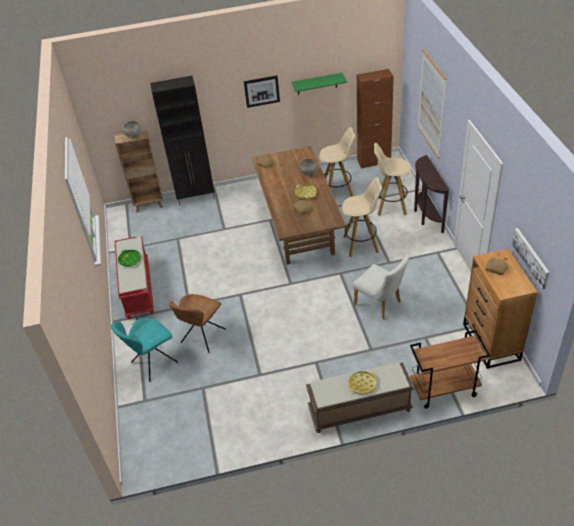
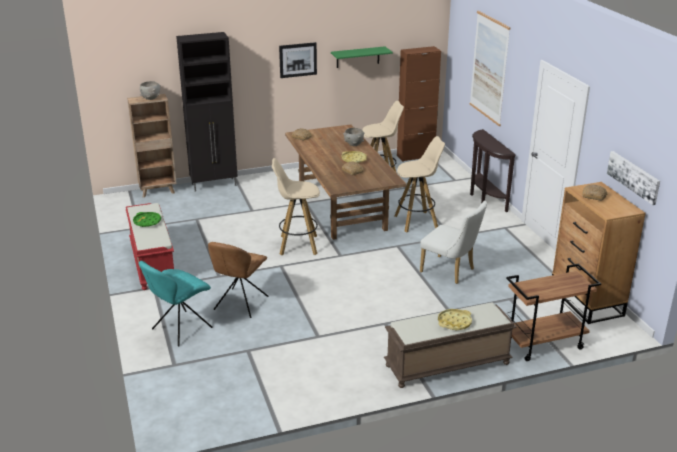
camera: 10 degrees left, 15 degrees down
beige stool [374,143,411,216] -> beige stool moved to [272,158,320,255]

